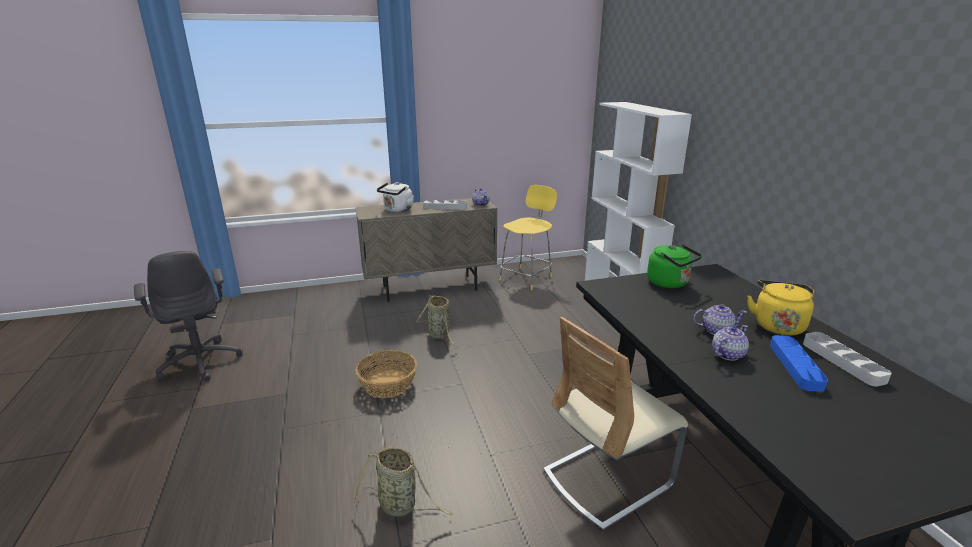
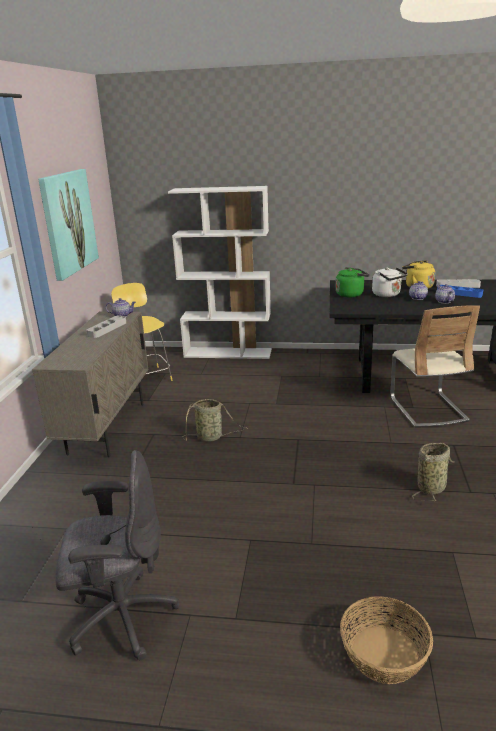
camera: 65 degrees left, 0 degrees up
basket [355,350,417,398] -> basket moved to [340,596,433,684]
white kettle [377,182,414,212] -> white kettle moved to [372,267,408,297]
none -> picture [38,169,99,281]

